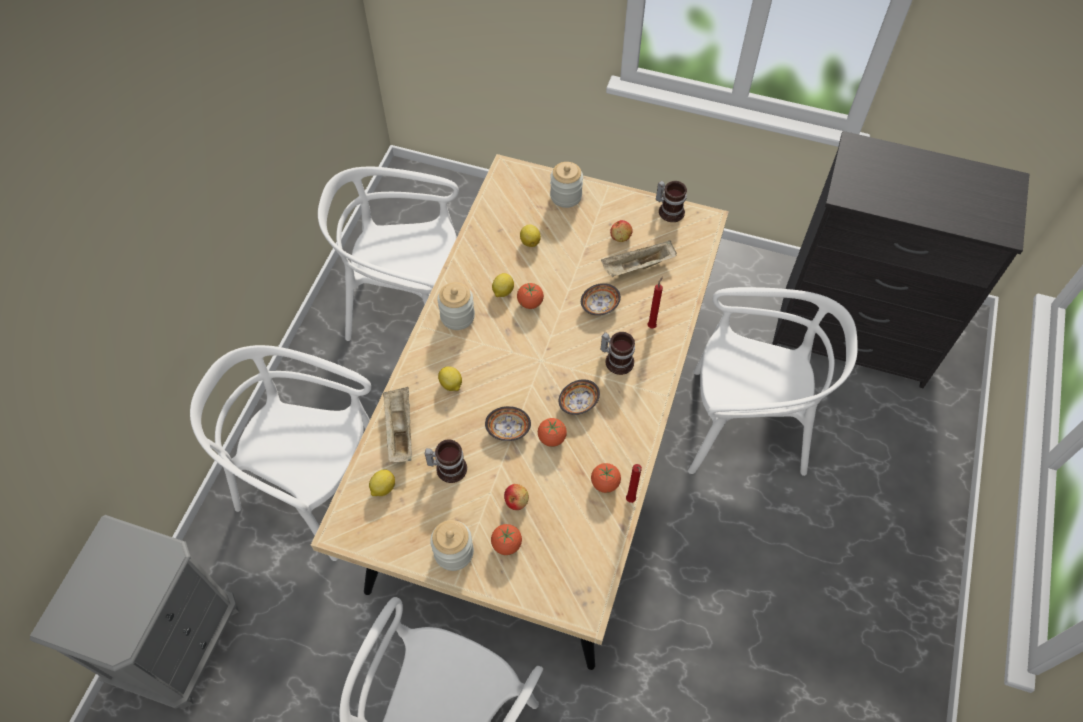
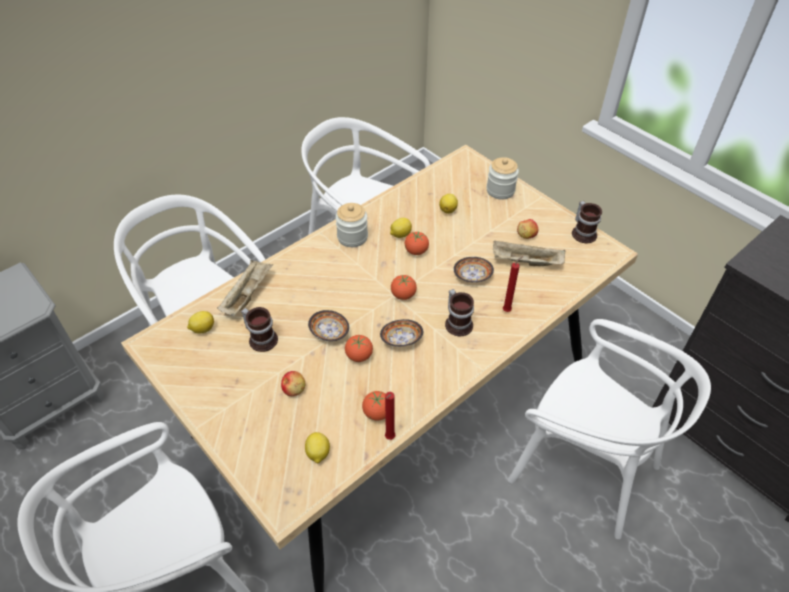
camera: 30 degrees right, 10 degrees down
jar [430,520,474,571] -> none
lemon [438,366,462,391] -> lemon moved to [305,432,330,464]
tomato [491,524,522,555] -> tomato moved to [391,275,417,300]

